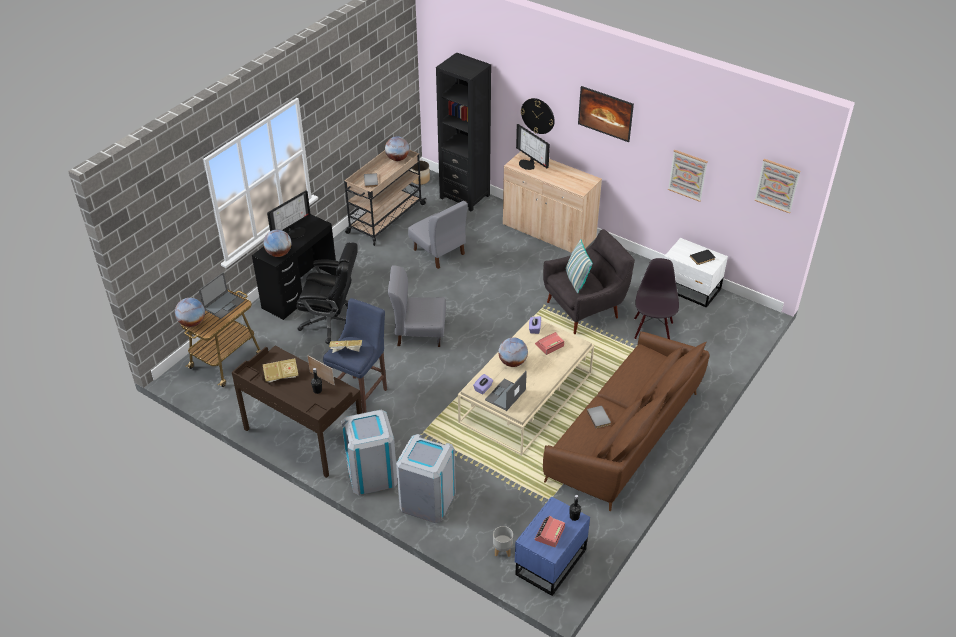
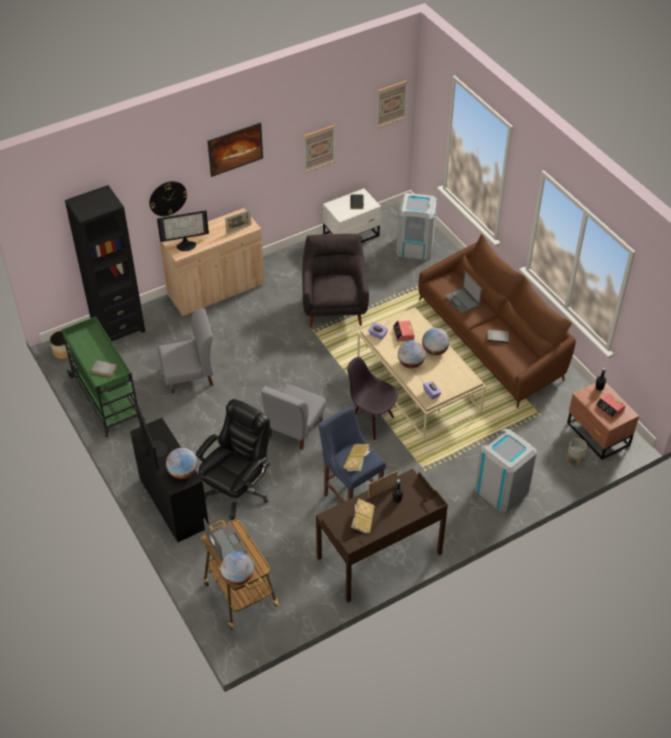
camera: 65 degrees left, 5 degrees up
grey trash can [341,410,398,495] -> grey trash can moved to [396,193,437,260]
beige cart [344,150,426,246] -> green cart [61,316,145,437]
globe [385,136,409,161] -> globe moved to [422,328,450,355]
laptop [485,371,527,411] -> laptop moved to [445,271,482,314]
blue nightstand [515,496,590,596] -> brown nightstand [567,383,639,460]
pillow [565,239,593,293] -> none
black chair [634,258,679,339] -> black chair moved to [347,357,398,441]
none -> picture frame [225,210,251,233]

